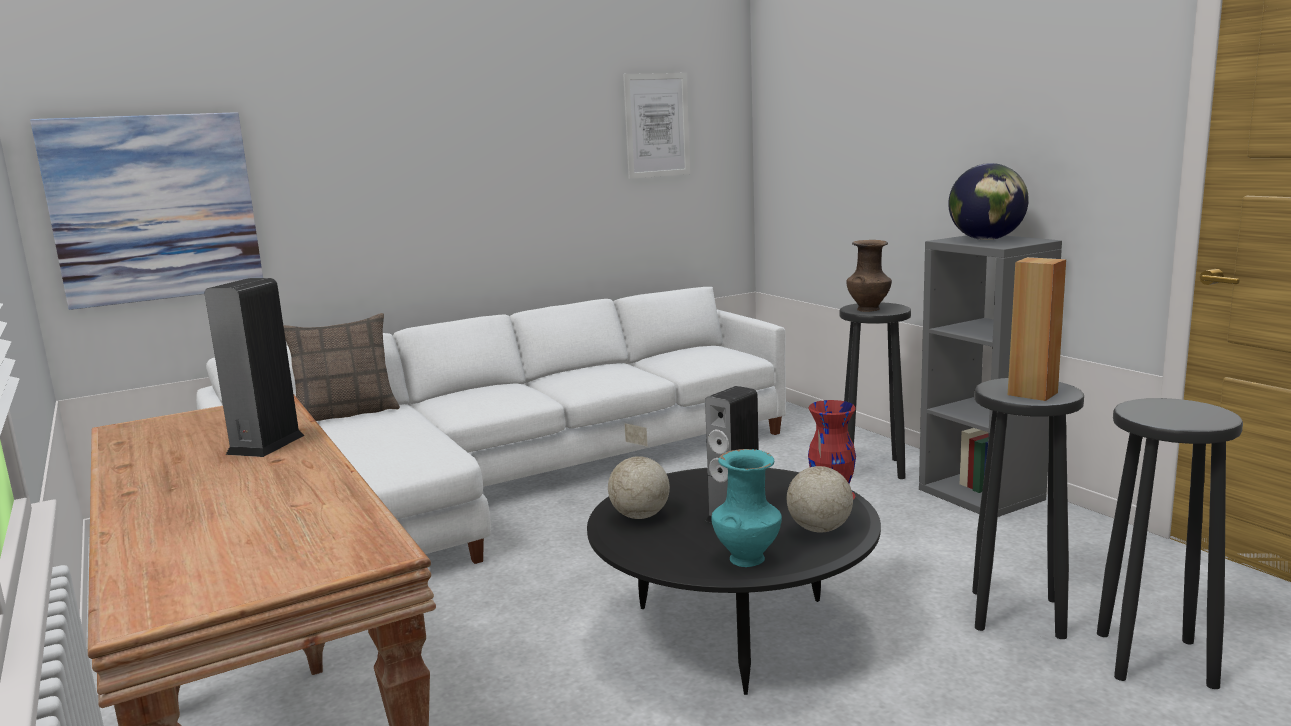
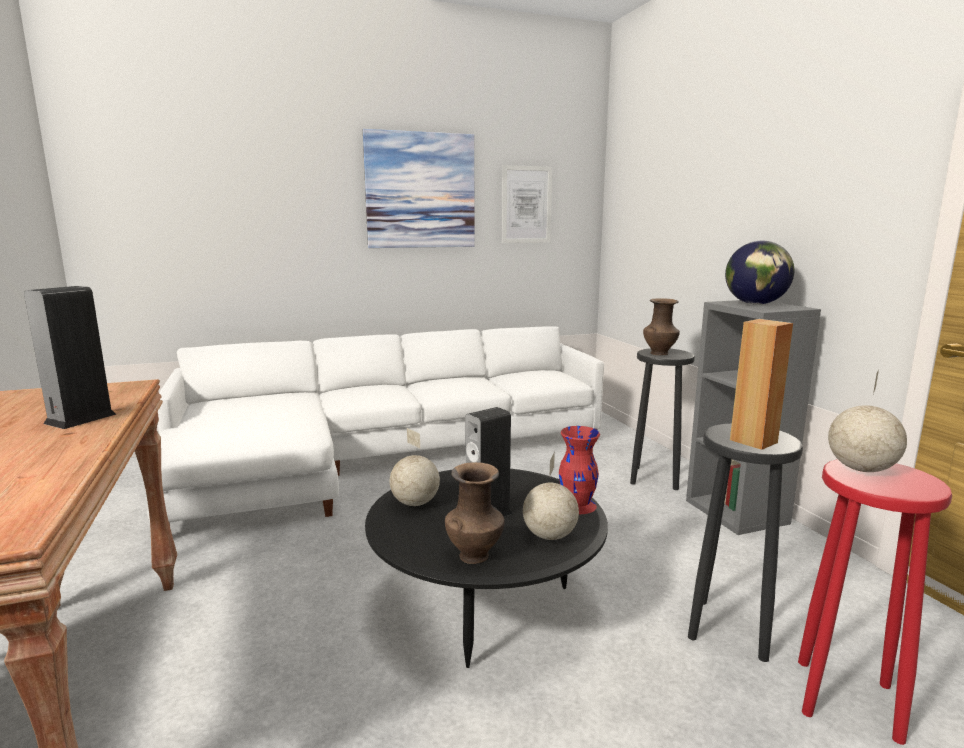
camera: 10 degrees right, 0 degrees up
picture [30,112,263,310] -> picture moved to [363,129,475,248]
pillow [283,313,400,421] -> none
turquoise vase [711,449,782,567] -> brown vase [445,462,505,564]
black stool [1097,398,1243,689] -> red stool [798,459,952,745]
none -> globe [828,369,907,472]

